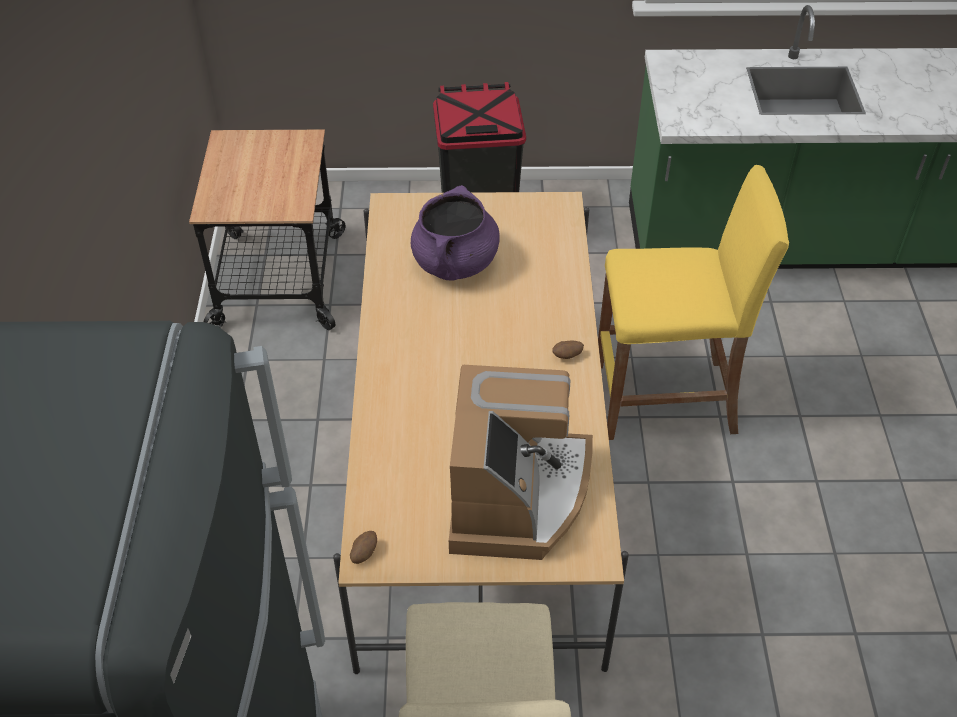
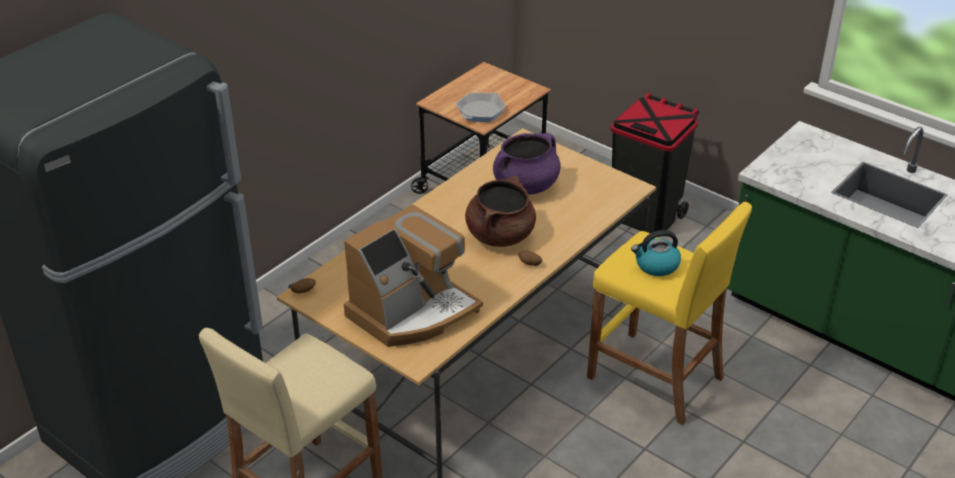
camera: 40 degrees right, 10 degrees down
none -> frying pan [456,93,506,122]
none -> brown cooking pot [465,176,536,247]
none -> kettle [631,230,681,276]

